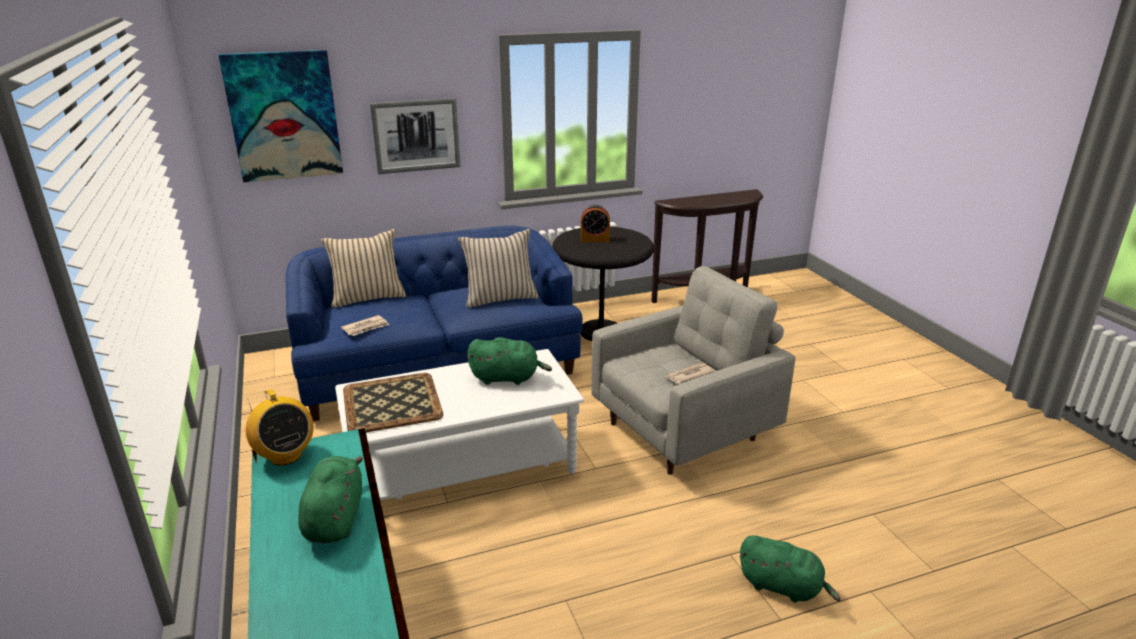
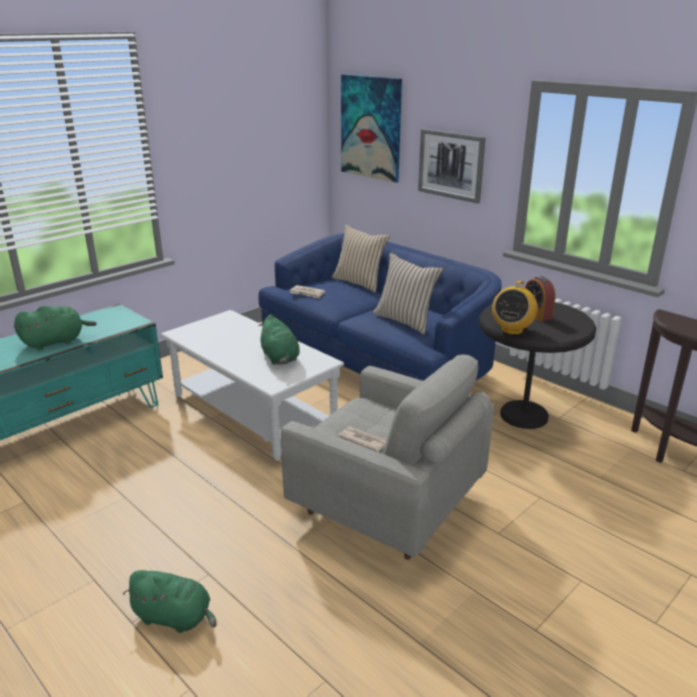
camera: 65 degrees right, 0 degrees up
radio [246,389,313,466] -> radio moved to [492,281,538,335]
tray [343,373,443,432] -> none
green plush toy [739,535,841,603] -> green plush toy turned 75 degrees counterclockwise [123,570,216,633]

